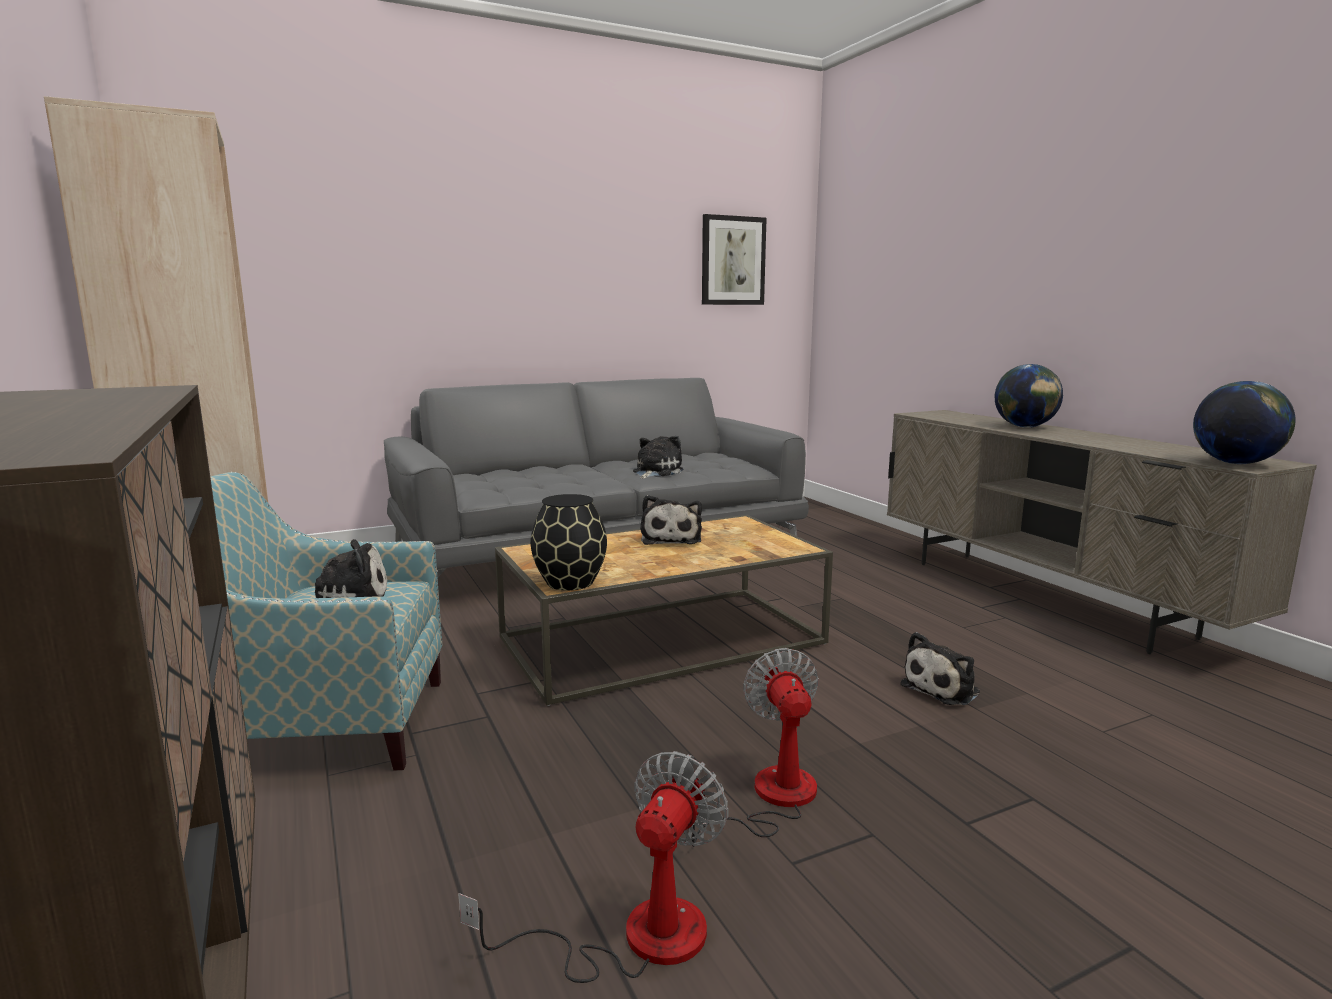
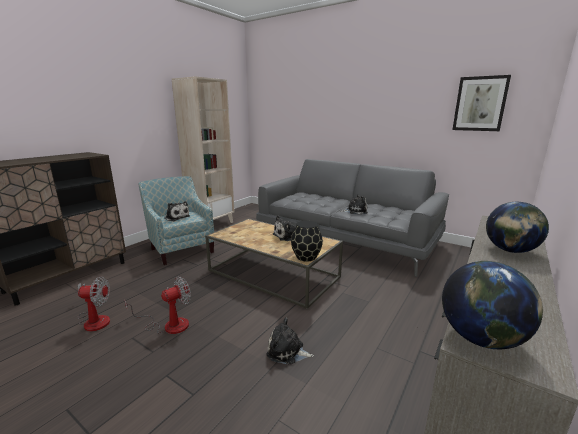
camera: 60 degrees right, 5 degrees up
black vase [531,494,607,590] -> black vase moved to [291,221,323,261]

